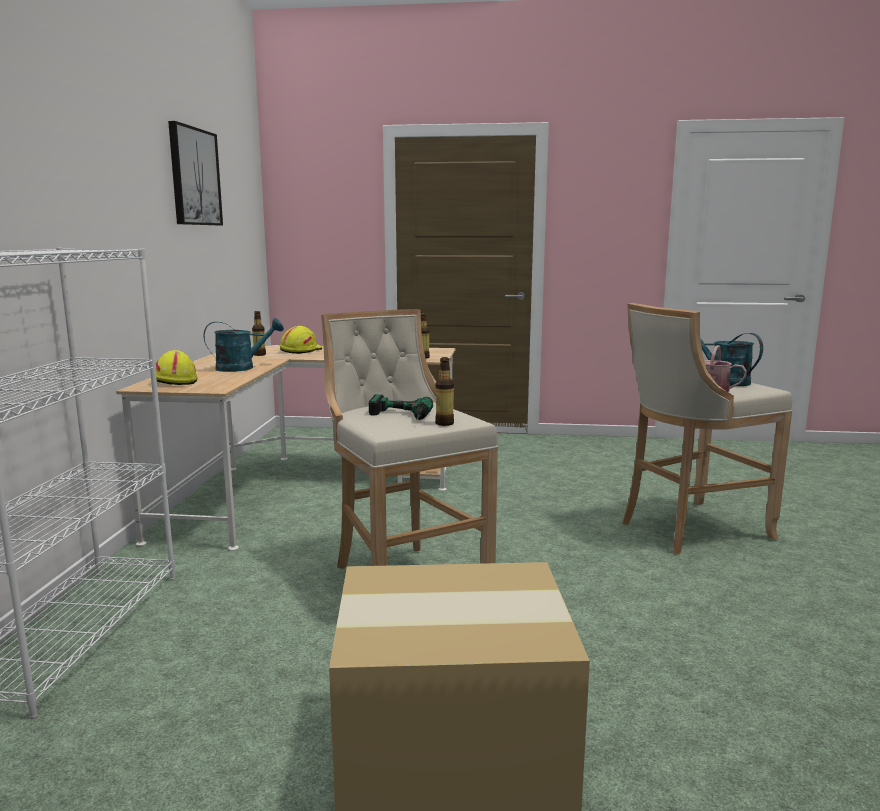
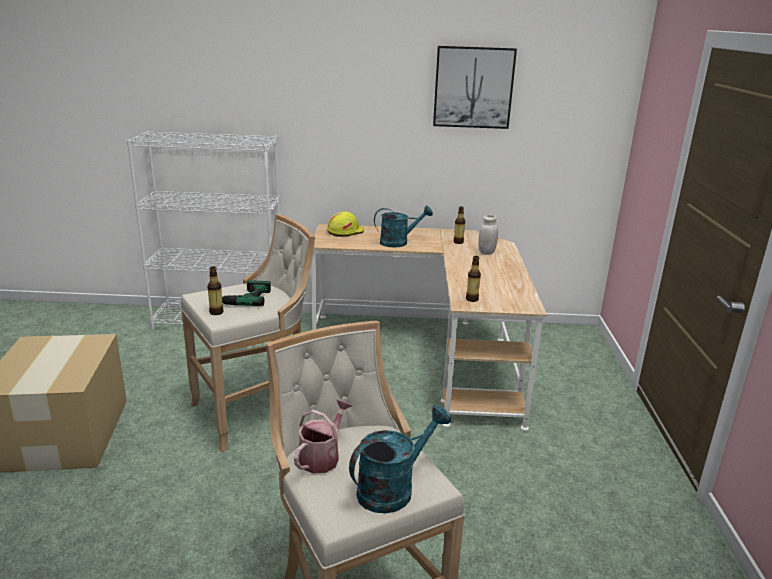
camera: 85 degrees right, 10 degrees up
turquoise watering can [204,318,284,372] -> turquoise watering can turned 75 degrees counterclockwise [374,206,433,248]
yellow hard hat [280,326,323,354] -> white jar [478,215,498,255]

